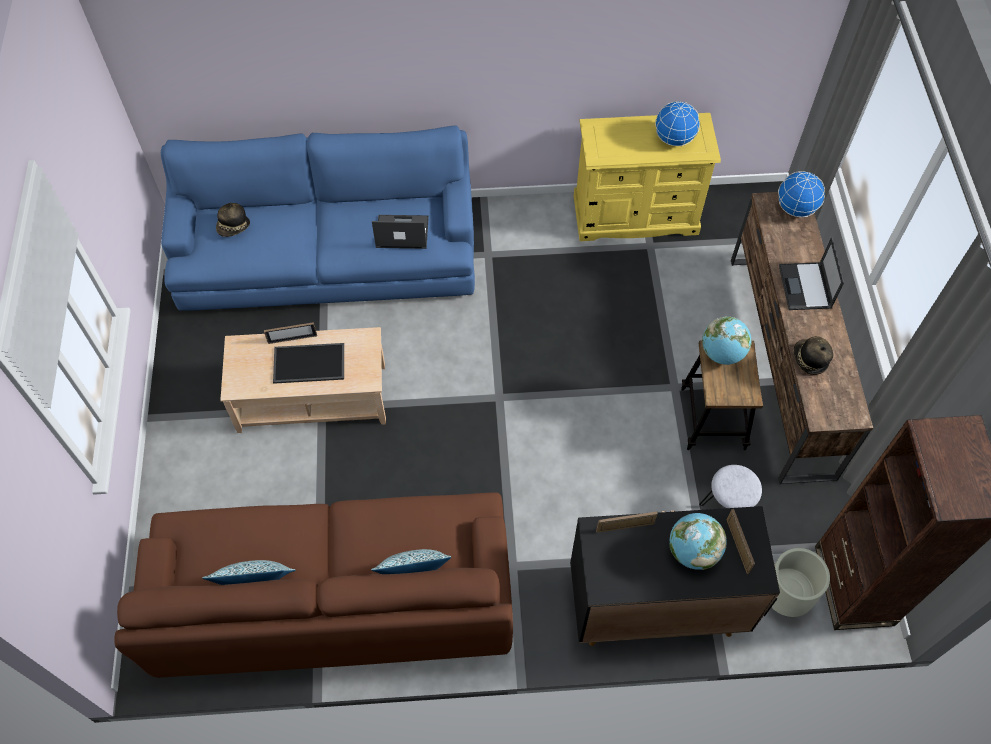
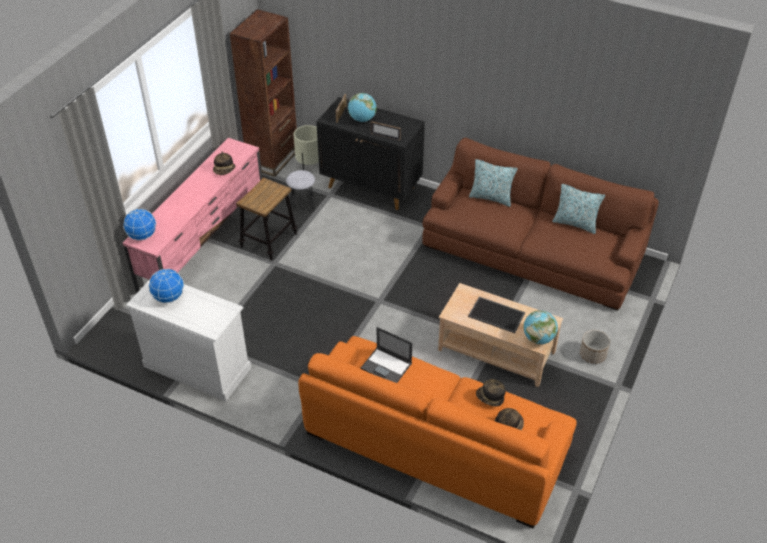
camera: 150 degrees left, 15 degrees down
blue sofa [161,125,475,311] -> orange sofa [298,336,577,528]
picture frame [264,322,317,344] -> none
yellow dresser [574,113,721,241] -> white dresser [126,281,252,401]
globe [702,317,752,365] -> globe moved to [523,310,558,344]
brown tv stand [731,192,873,484] -> pink tv stand [123,138,262,294]
laptop [779,237,844,310] -> none
none -> hat [476,379,506,406]
none -> planter [580,330,610,364]

